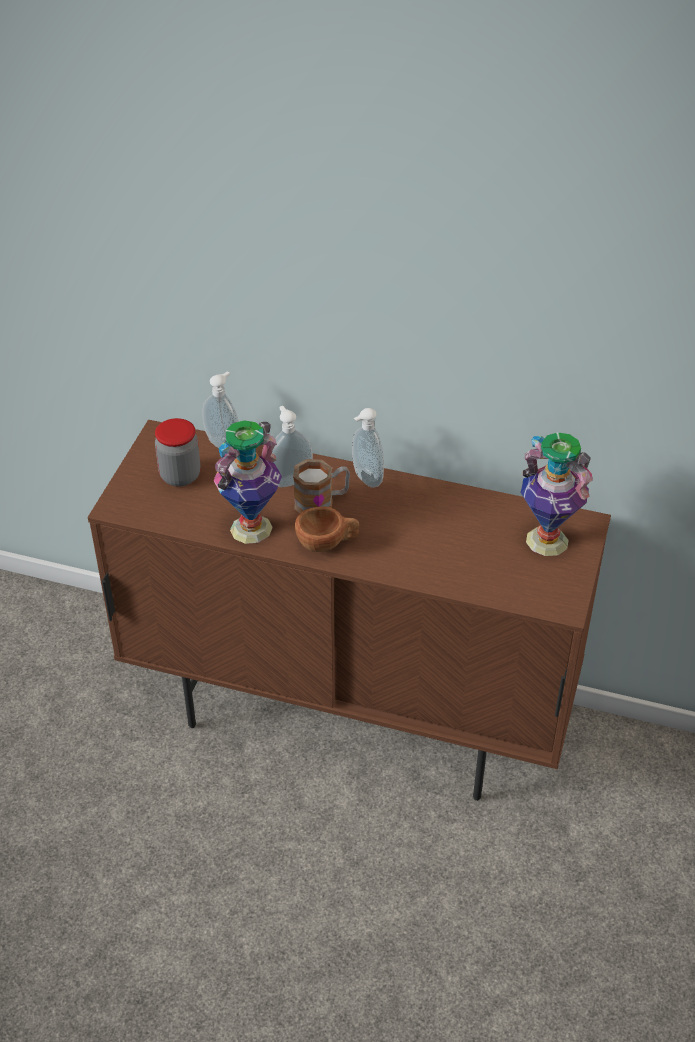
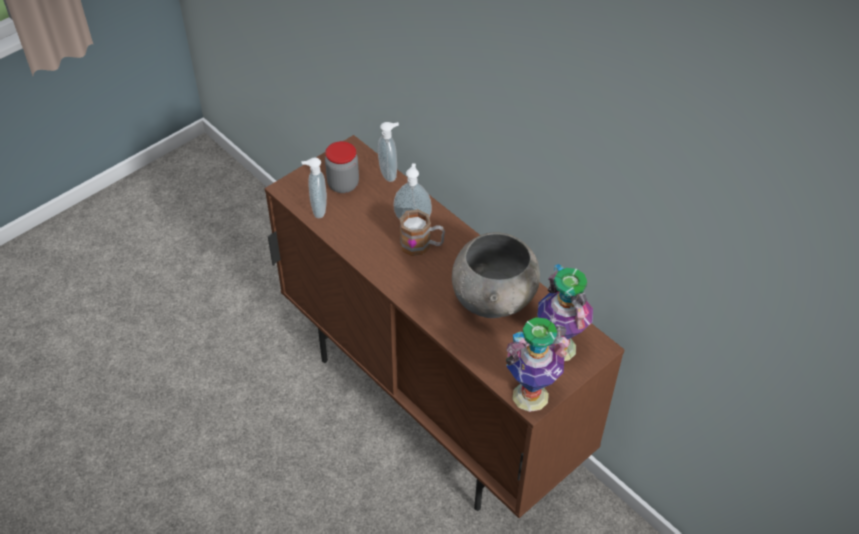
camera: 30 degrees right, 5 degrees up
vase [213,420,282,544] -> vase moved to [506,317,569,412]
brown cup [295,507,360,552] -> none
soap dispenser [352,408,384,488] -> soap dispenser moved to [301,157,327,218]
none -> grey bowl [452,232,540,318]

